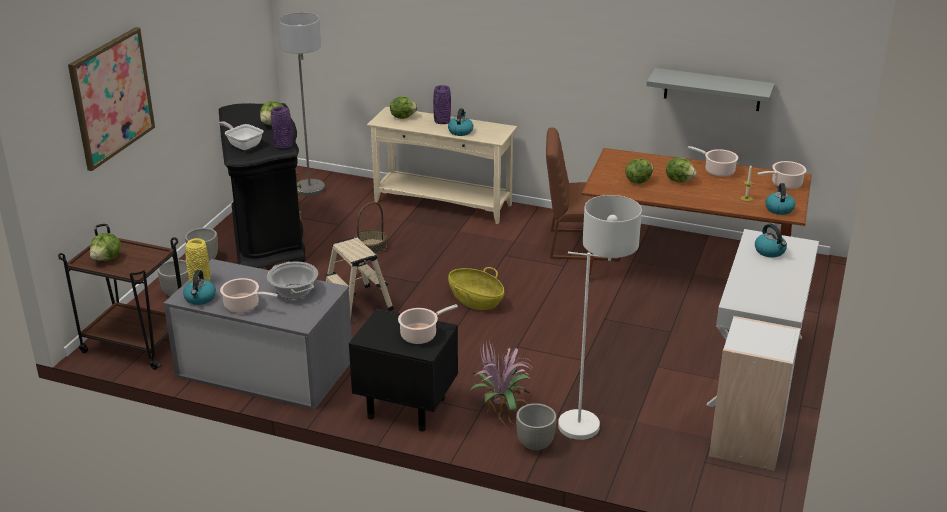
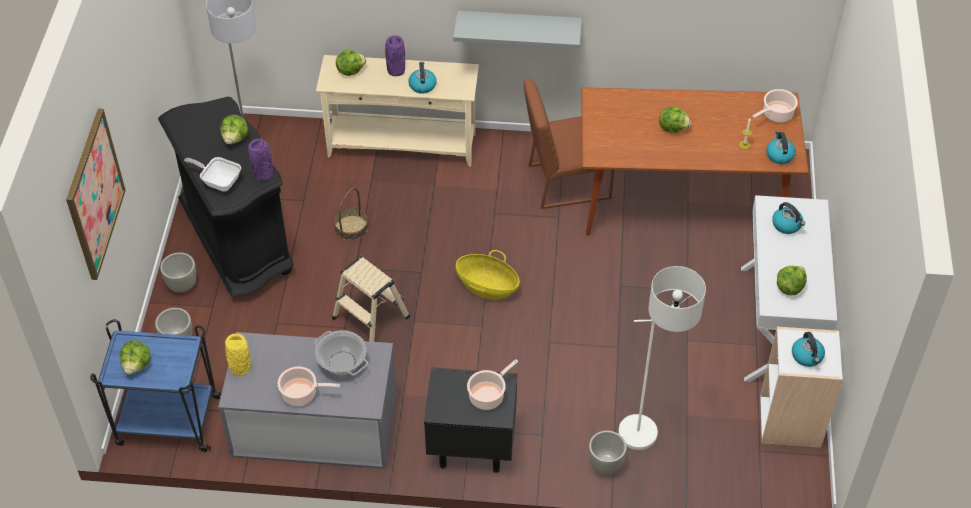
camera: 15 degrees left, 20 degrees up
brown cart [58,224,182,370] -> blue cart [90,319,221,452]
kettle [183,270,216,305] -> kettle moved to [792,332,825,367]
potted plant [470,341,534,426] -> none
lettuce [625,159,653,184] -> lettuce moved to [777,266,807,295]
grey shelf [646,68,775,111] -> grey shelf moved to [453,11,582,49]
cooking pot [688,146,738,177] -> none

